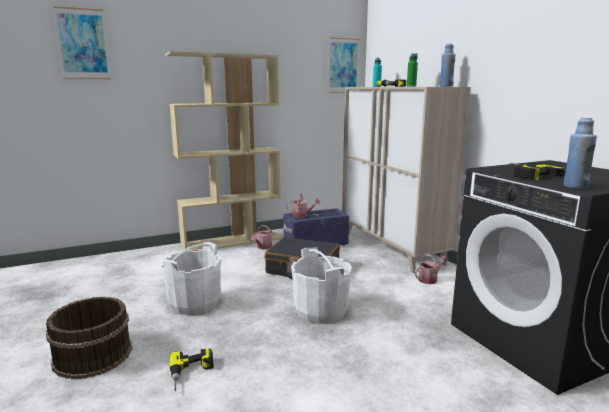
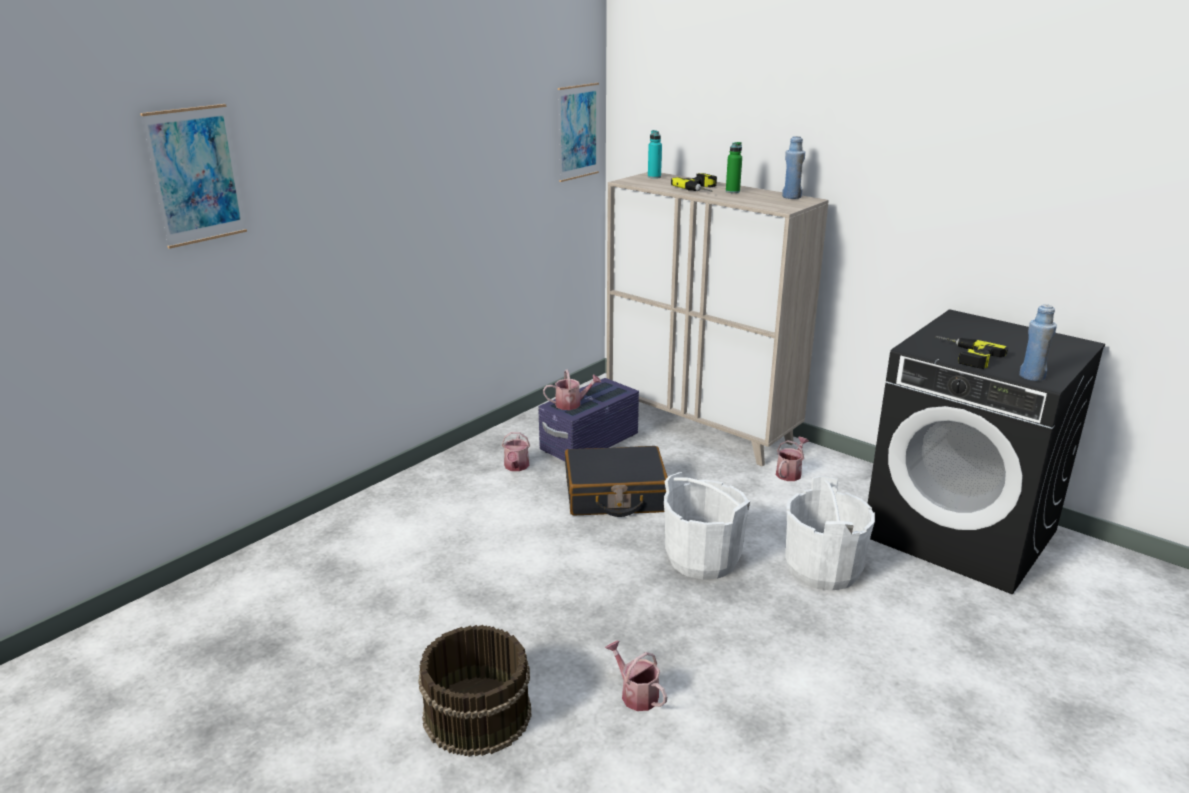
camera: 25 degrees left, 10 degrees up
white bucket [161,242,221,315] -> white bucket moved to [785,476,875,591]
beige bookcase [165,51,281,251] -> none
power drill [169,348,214,391] -> watering can [605,641,667,711]

